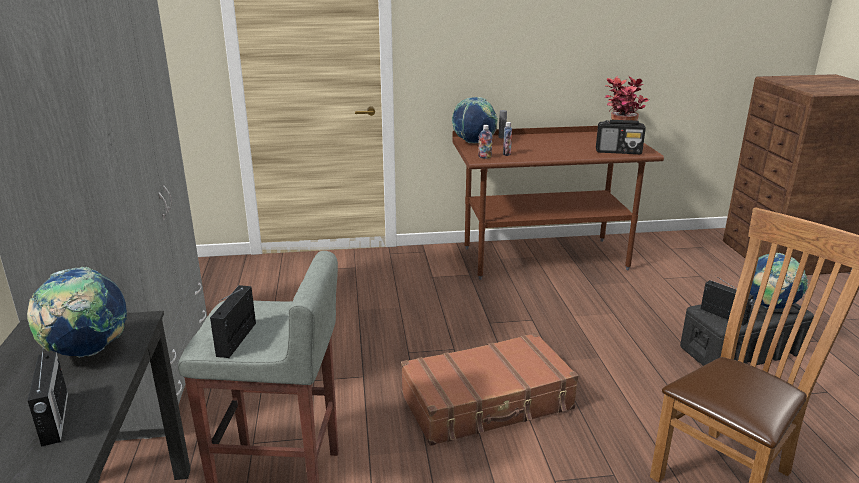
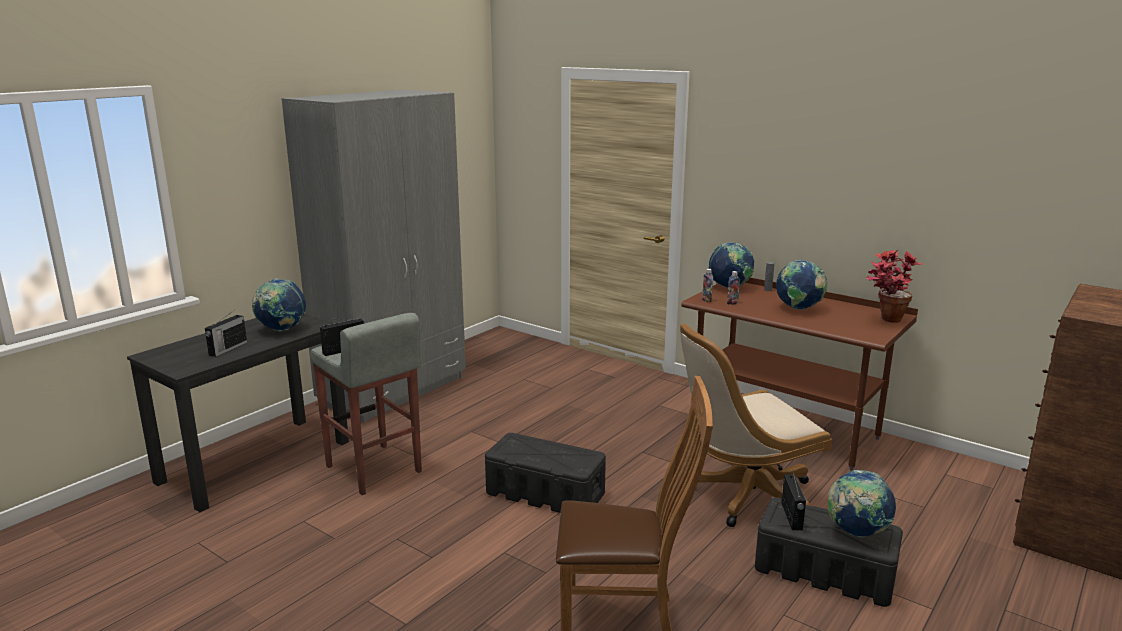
camera: 45 degrees right, 5 degrees down
brown suitcase [401,332,579,446] -> black storage box [485,433,606,513]
radio [596,120,646,154] -> none
none -> office chair [680,323,832,527]
none -> globe [776,260,827,310]

